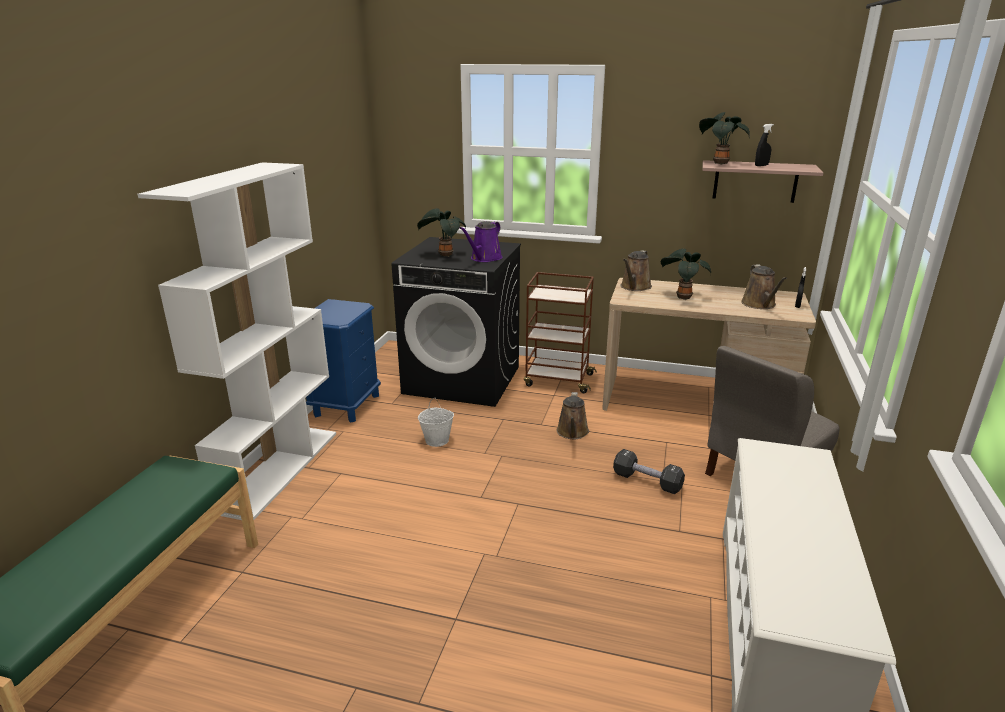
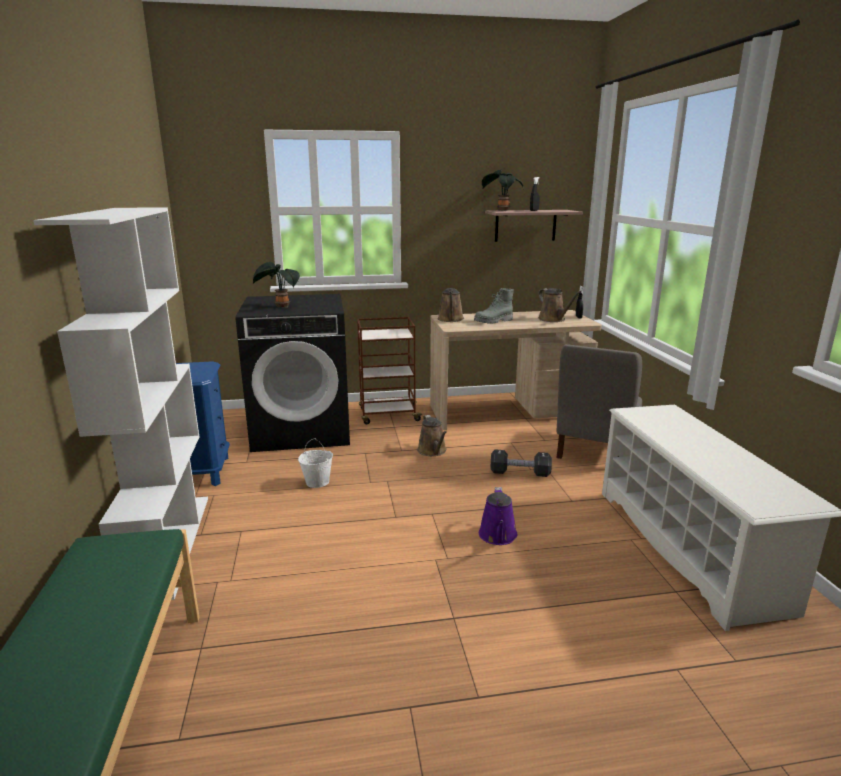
camera: 25 degrees left, 5 degrees down
purple watering can [459,221,502,262] -> purple watering can moved to [479,487,518,545]
potted plant [661,248,711,300] -> grey boot [474,288,514,324]

